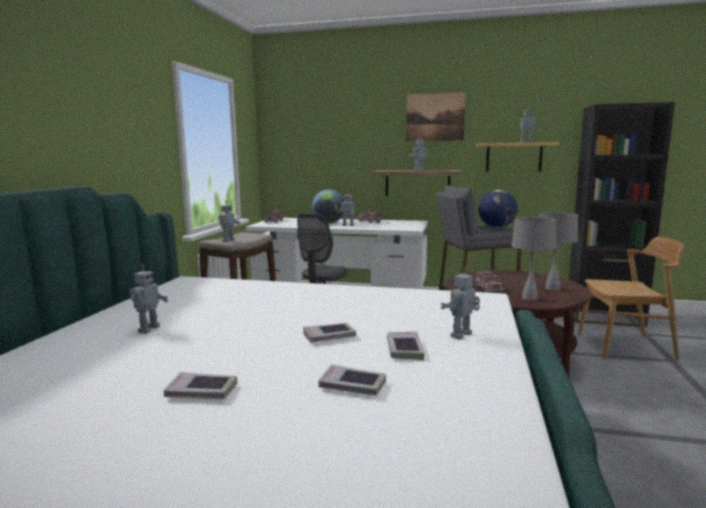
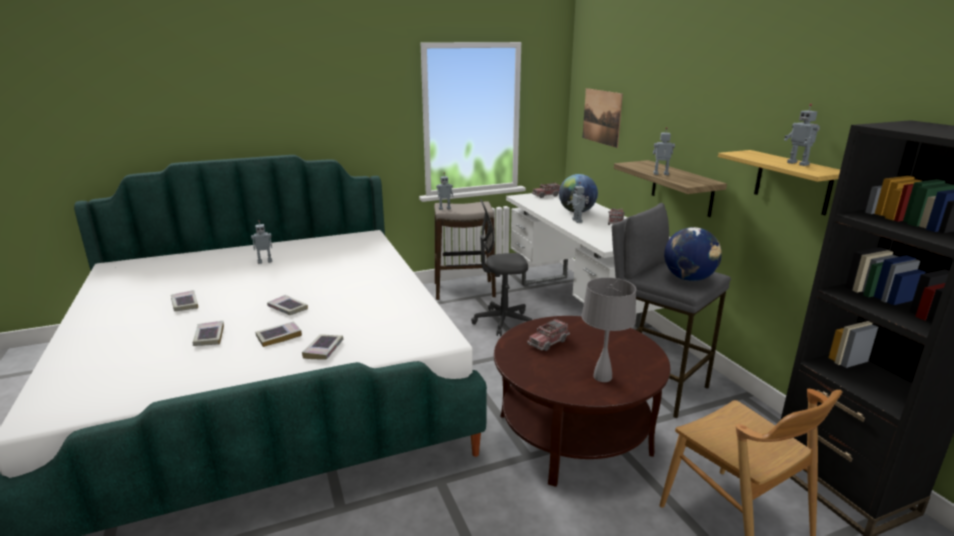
camera: 55 degrees right, 10 degrees up
picture [406,92,466,141] -> picture moved to [582,88,623,148]
toy robot [441,267,480,340] -> book [302,334,343,360]
grey table lamp [511,217,556,301] -> none

